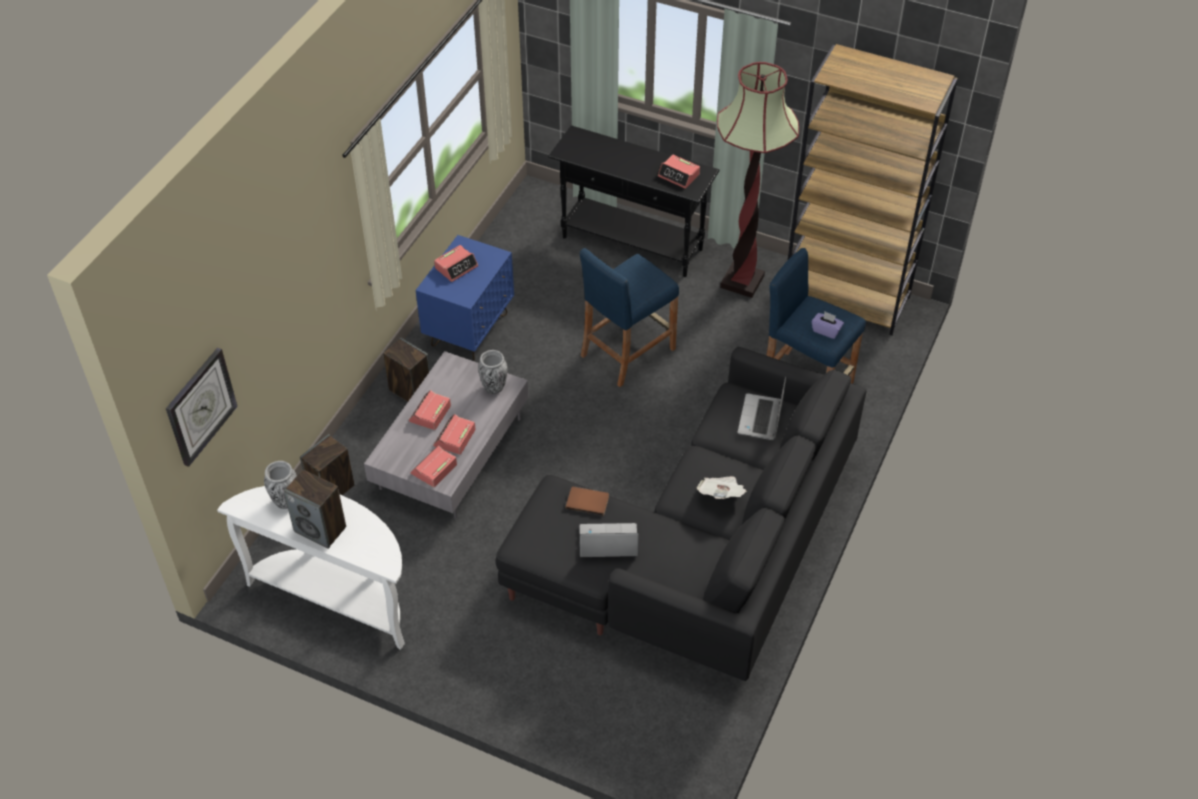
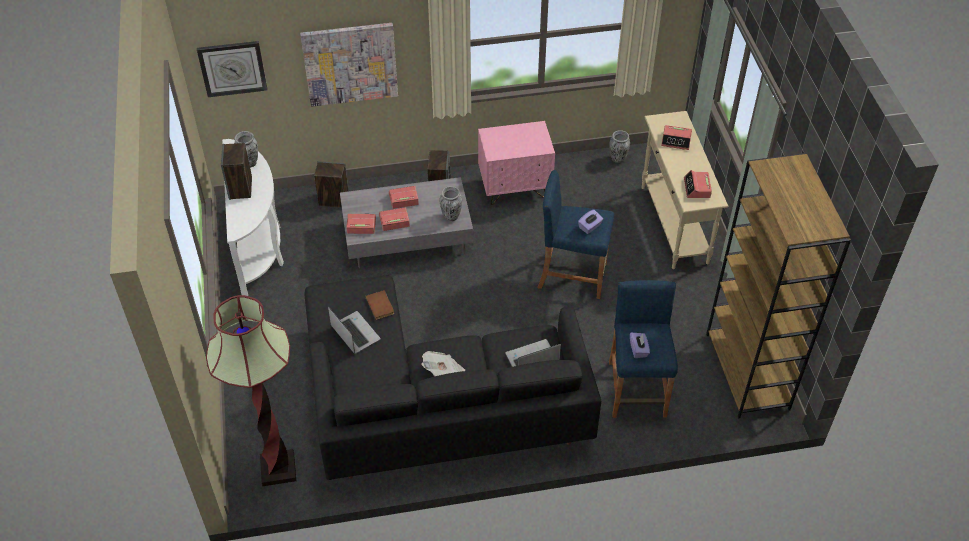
camera: 55 degrees right, 0 degrees up
blue nightstand [416,235,514,361] -> pink nightstand [478,121,555,205]
alarm clock [434,245,478,282] -> alarm clock moved to [661,125,692,150]
black console table [548,125,720,277] -> beige console table [642,111,728,269]
floor lamp [717,62,799,298] -> floor lamp moved to [206,295,296,486]
none -> picture [300,23,398,107]
none -> purple tissue box [578,209,603,234]
none -> vase [609,130,630,163]

